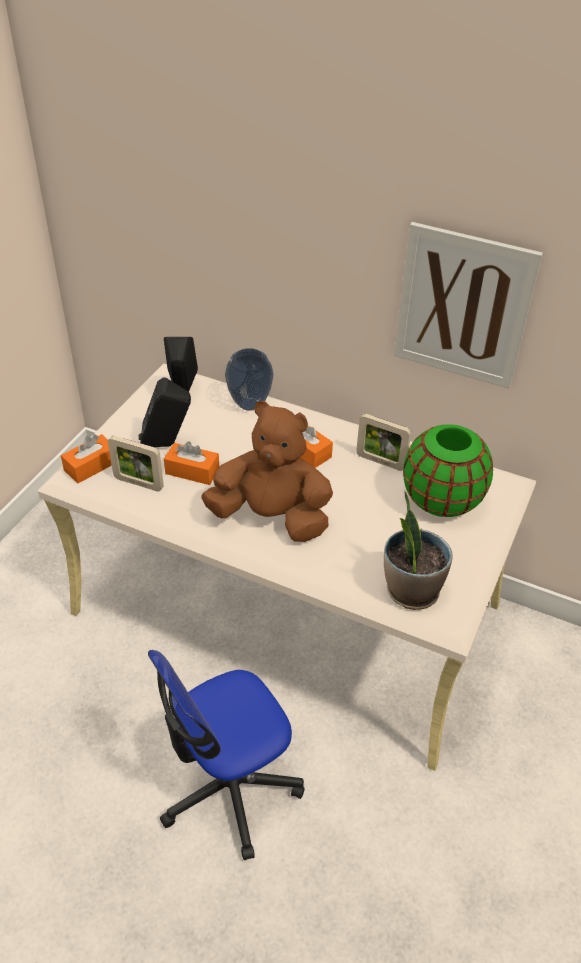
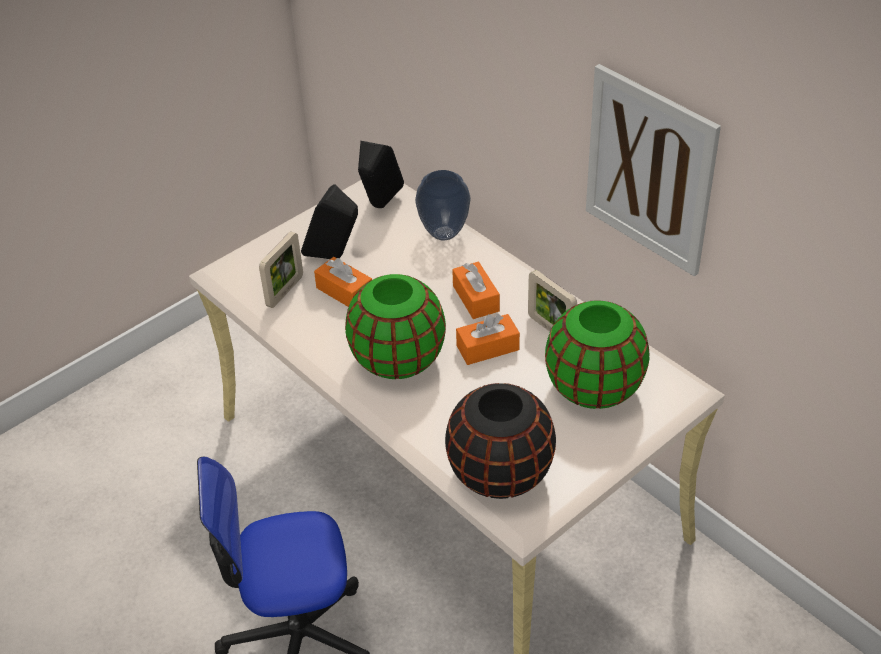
camera: 25 degrees right, 0 degrees up
orange tissue box [61,434,112,483] -> orange tissue box moved to [456,314,520,365]
picture frame [108,436,164,491] -> picture frame turned 105 degrees counterclockwise [259,232,303,308]
brown plush toy [201,401,333,542] -> green vase [345,274,446,379]
potted plant [384,491,453,610] -> black vase [445,383,556,499]

